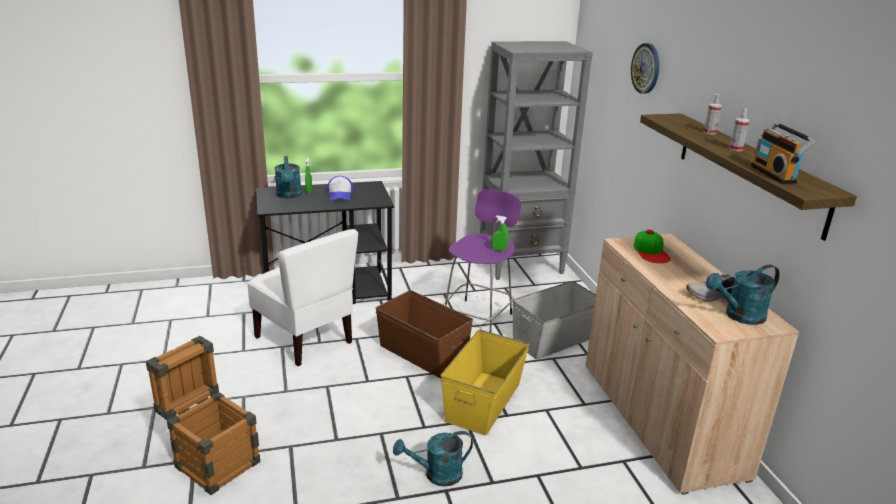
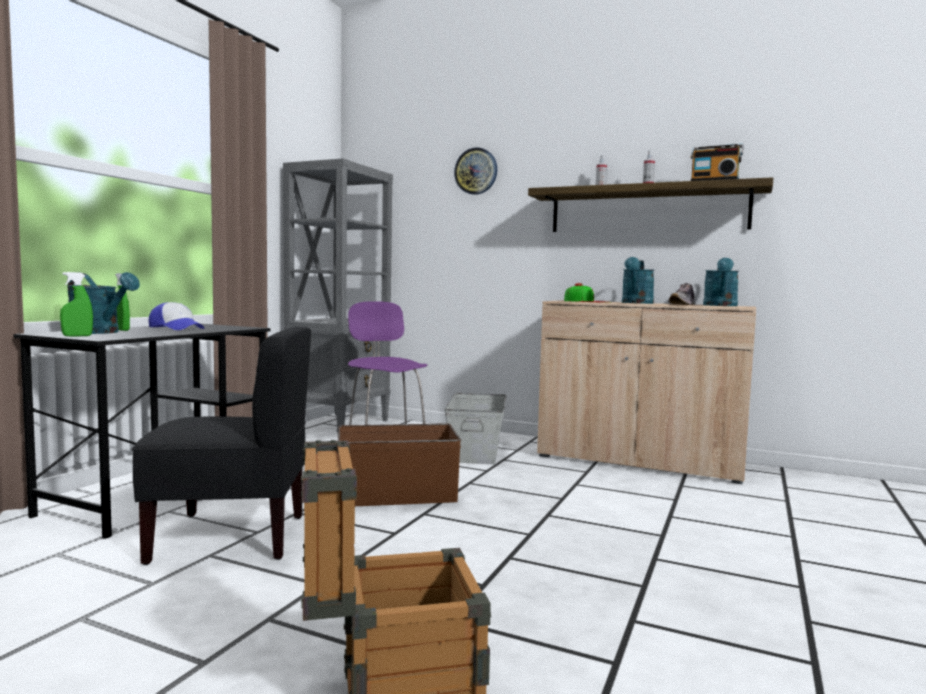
camera: 50 degrees left, 20 degrees down
white chair [247,229,358,366] -> black chair [132,326,311,565]
turquoise watering can [393,431,473,487] -> turquoise watering can moved to [622,257,654,304]
yellow storage box [440,330,530,435] -> none
green spray bottle [492,216,508,251] -> green spray bottle moved to [60,272,93,337]

